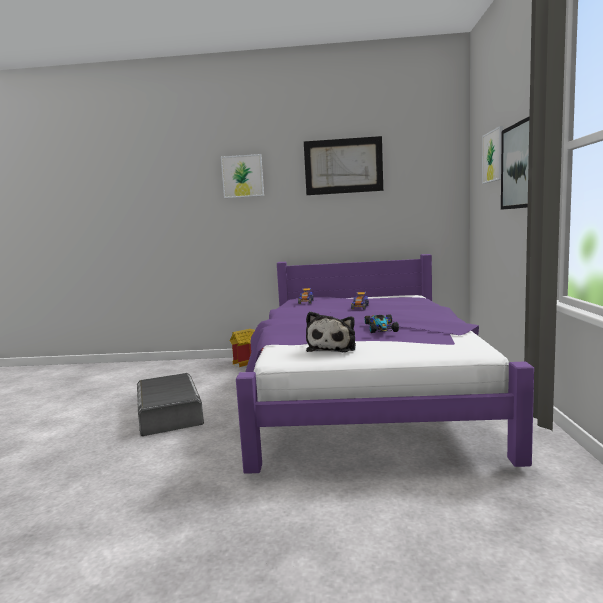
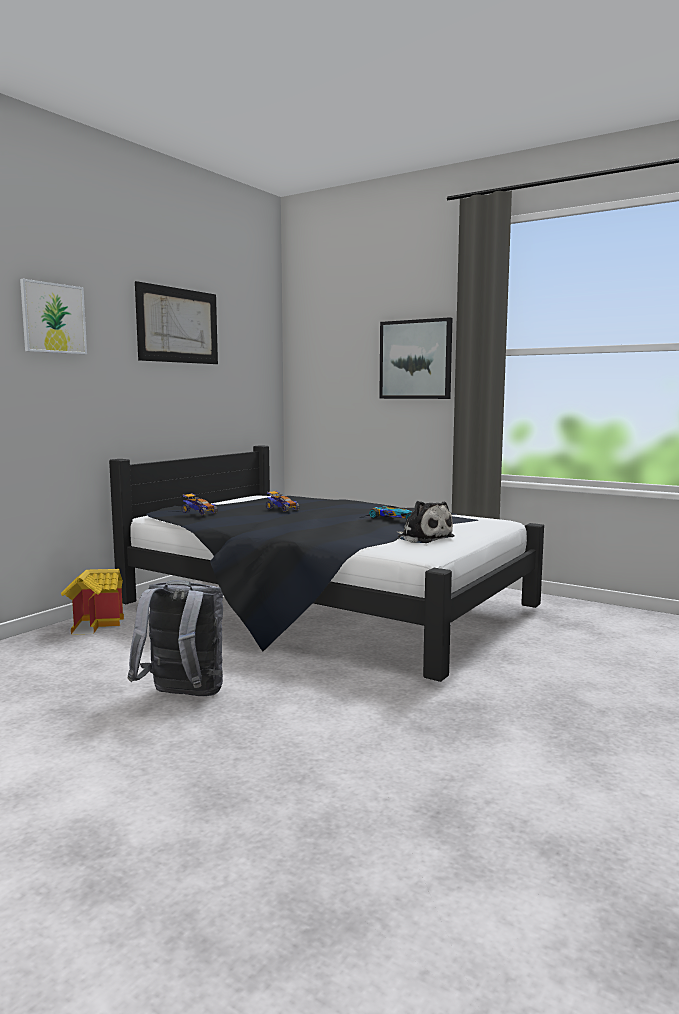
camera: 60 degrees left, 0 degrees up
grey storage box [137,373,204,436] -> grey backpack [128,580,223,696]
purple bed [236,254,534,474] -> black bed [109,445,544,682]
picture [482,126,503,184] -> none

